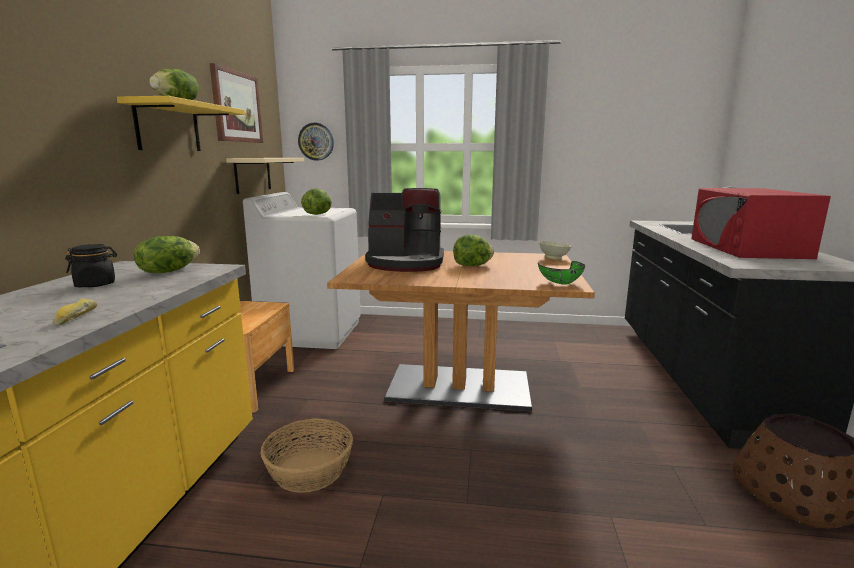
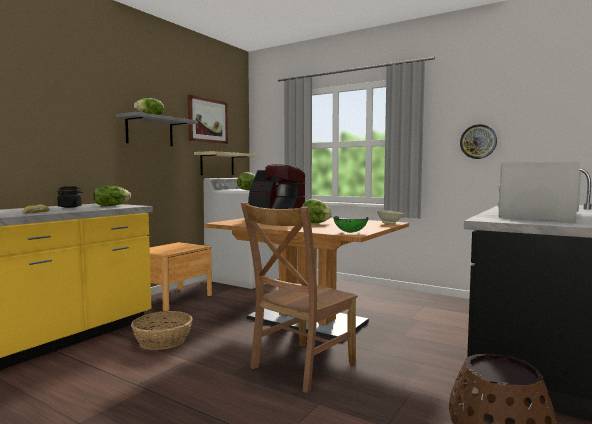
camera: 25 degrees right, 10 degrees down
yellow shelf [117,96,245,151] -> grey shelf [116,112,198,146]
wall clock [298,123,334,160] -> wall clock moved to [460,124,497,159]
red microwave [691,188,831,259] -> white microwave [498,162,581,222]
none -> brown chair [241,203,358,393]

